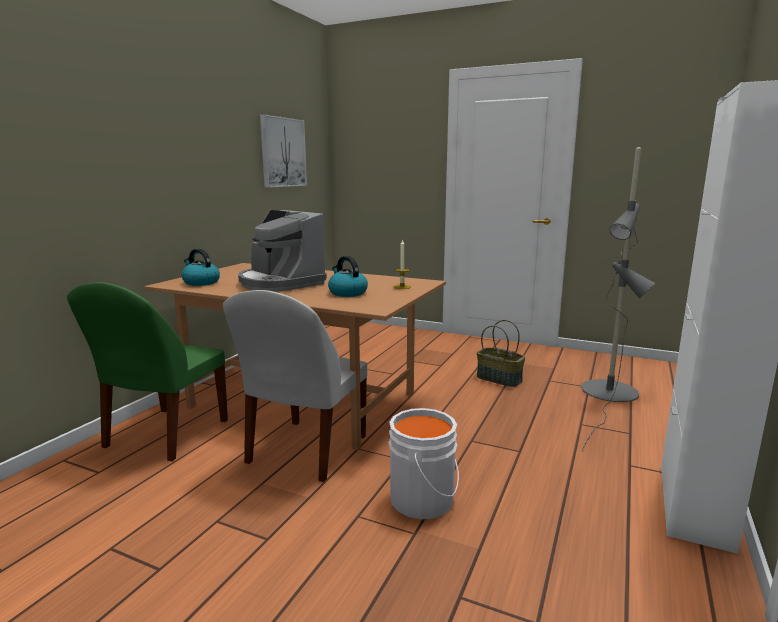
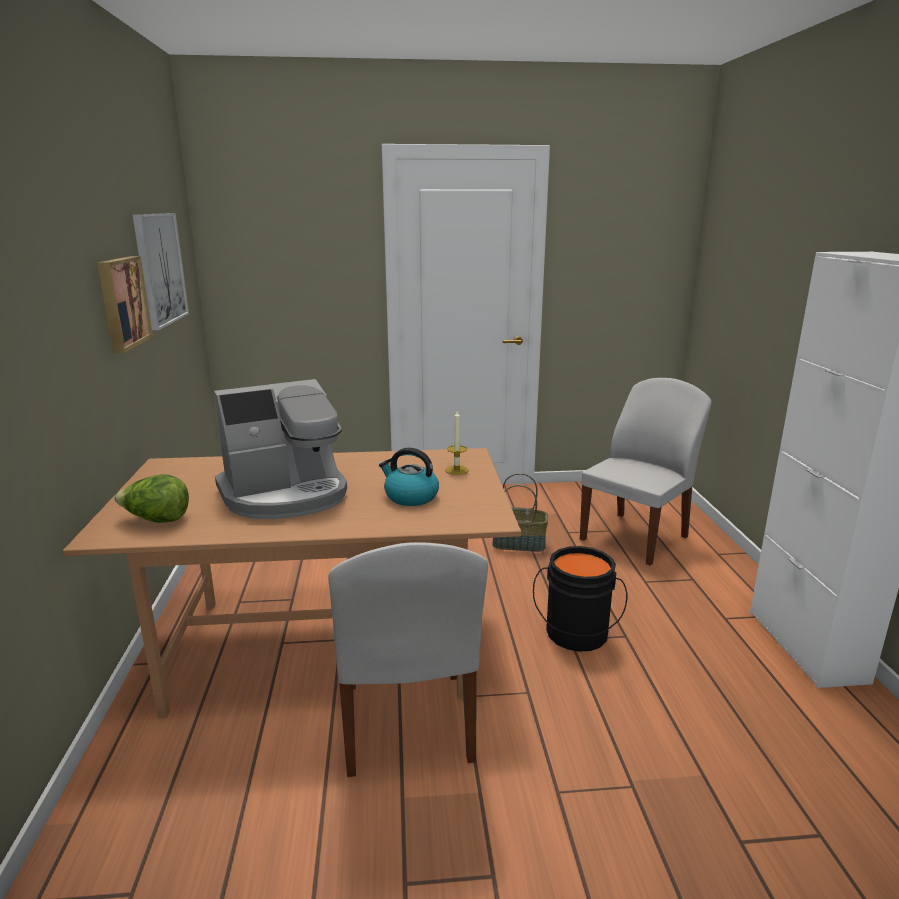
camera: 30 degrees left, 5 degrees up
green chair [67,282,228,461] -> none
kettle [182,249,220,286] -> lettuce [114,474,189,523]
coffee machine [238,210,327,292] -> coffee machine turned 45 degrees counterclockwise [214,379,347,519]
white bucket [388,408,459,520] -> none
grey floor lamp [581,147,655,452] -> white chair [580,378,712,566]
none -> picture [97,256,153,353]
none -> black bucket [533,546,627,652]

